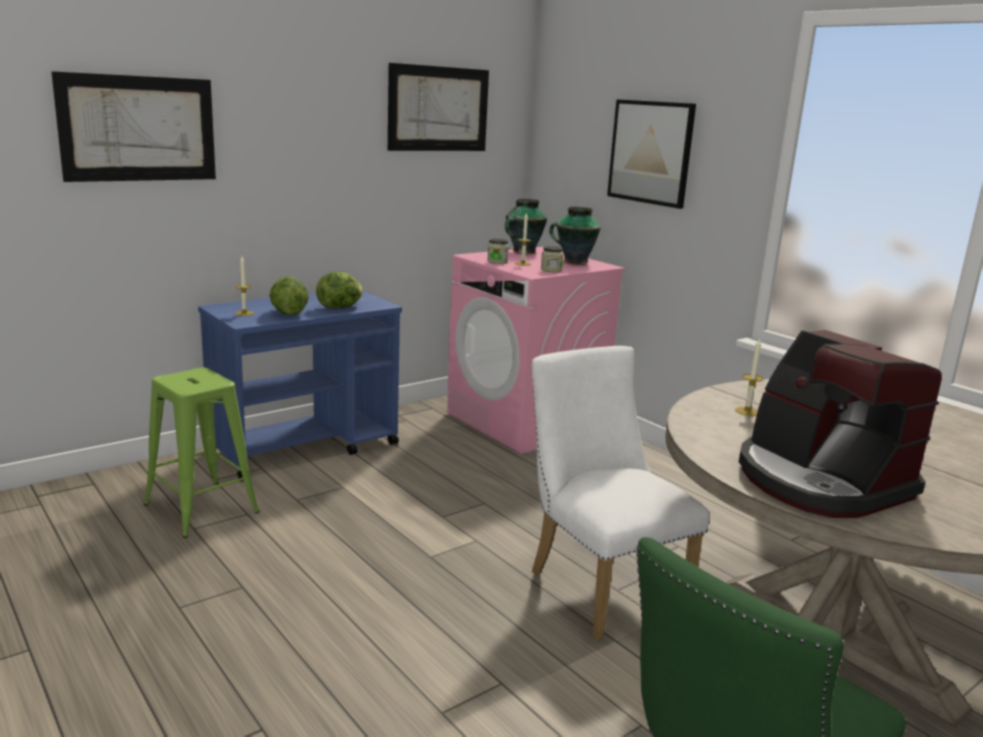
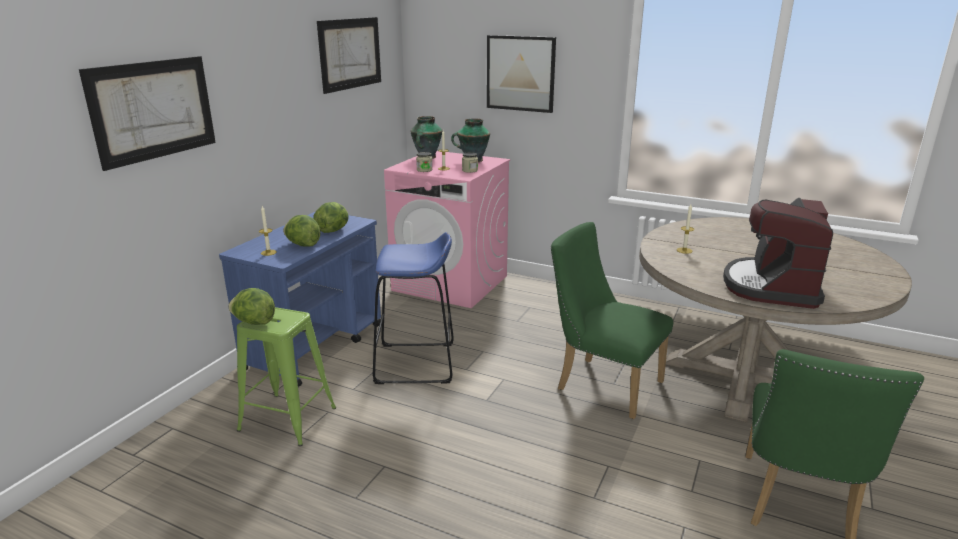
camera: 25 degrees left, 5 degrees up
white chair [531,346,710,640] -> green chair [551,222,673,419]
coffee machine [739,330,942,518] -> coffee machine turned 75 degrees clockwise [723,198,833,309]
none -> lettuce [228,288,275,325]
none -> blue stool [373,232,454,384]

